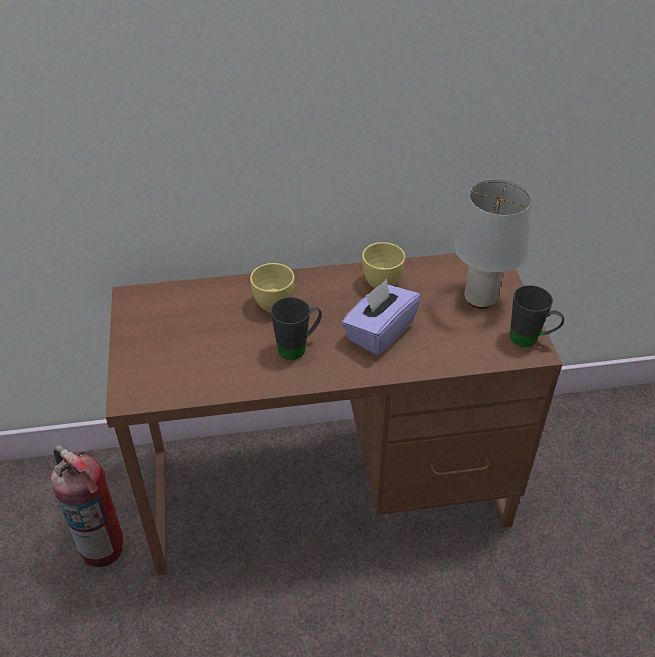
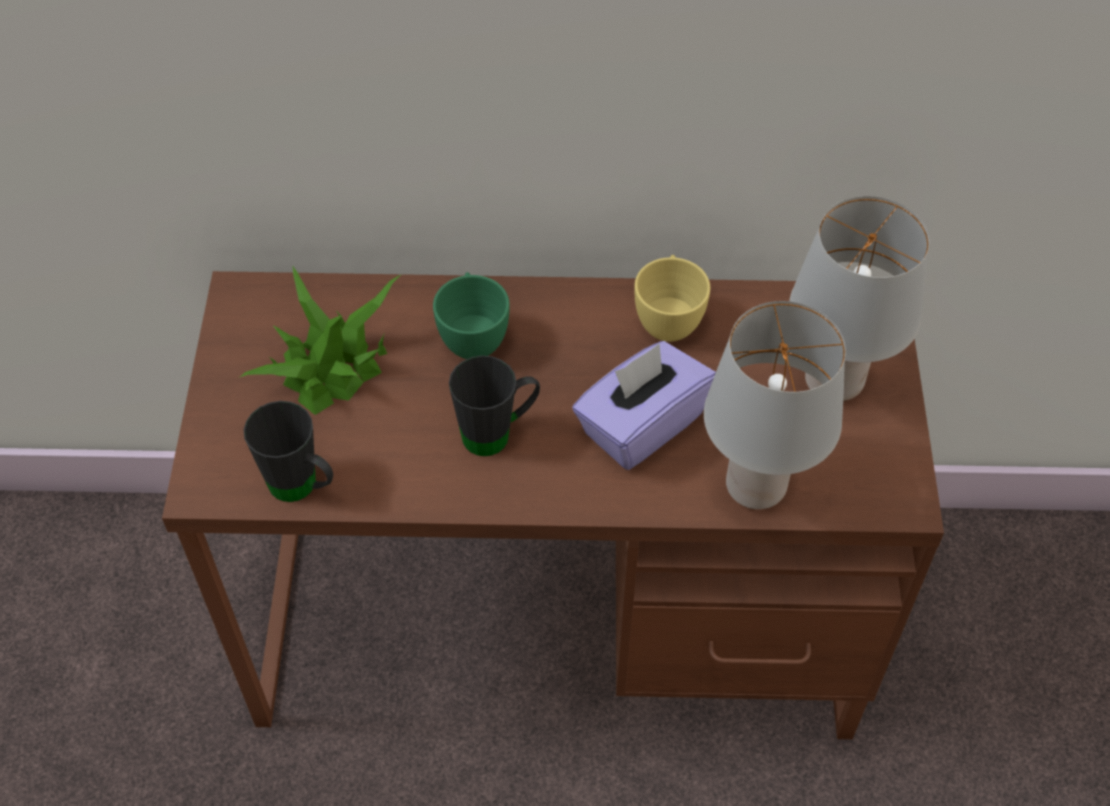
camera: 10 degrees right, 10 degrees up
fire extinguisher [51,445,124,567] -> none
yellow cup [250,263,295,312] -> green cup [433,272,509,359]
black mug [510,285,564,347] -> black mug moved to [244,401,333,502]
none -> potted plant [240,265,400,415]
none -> grey table lamp [704,301,846,509]

